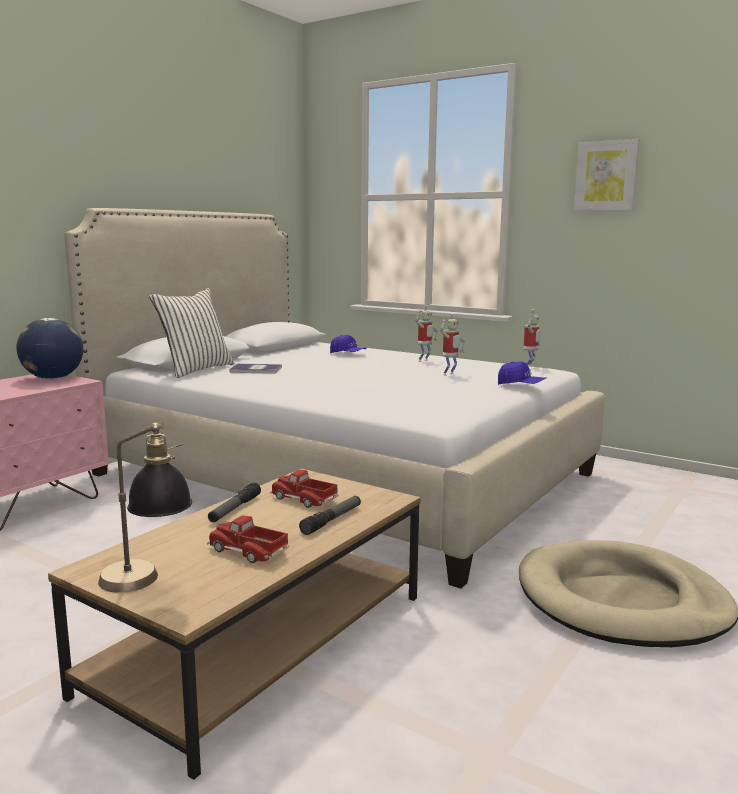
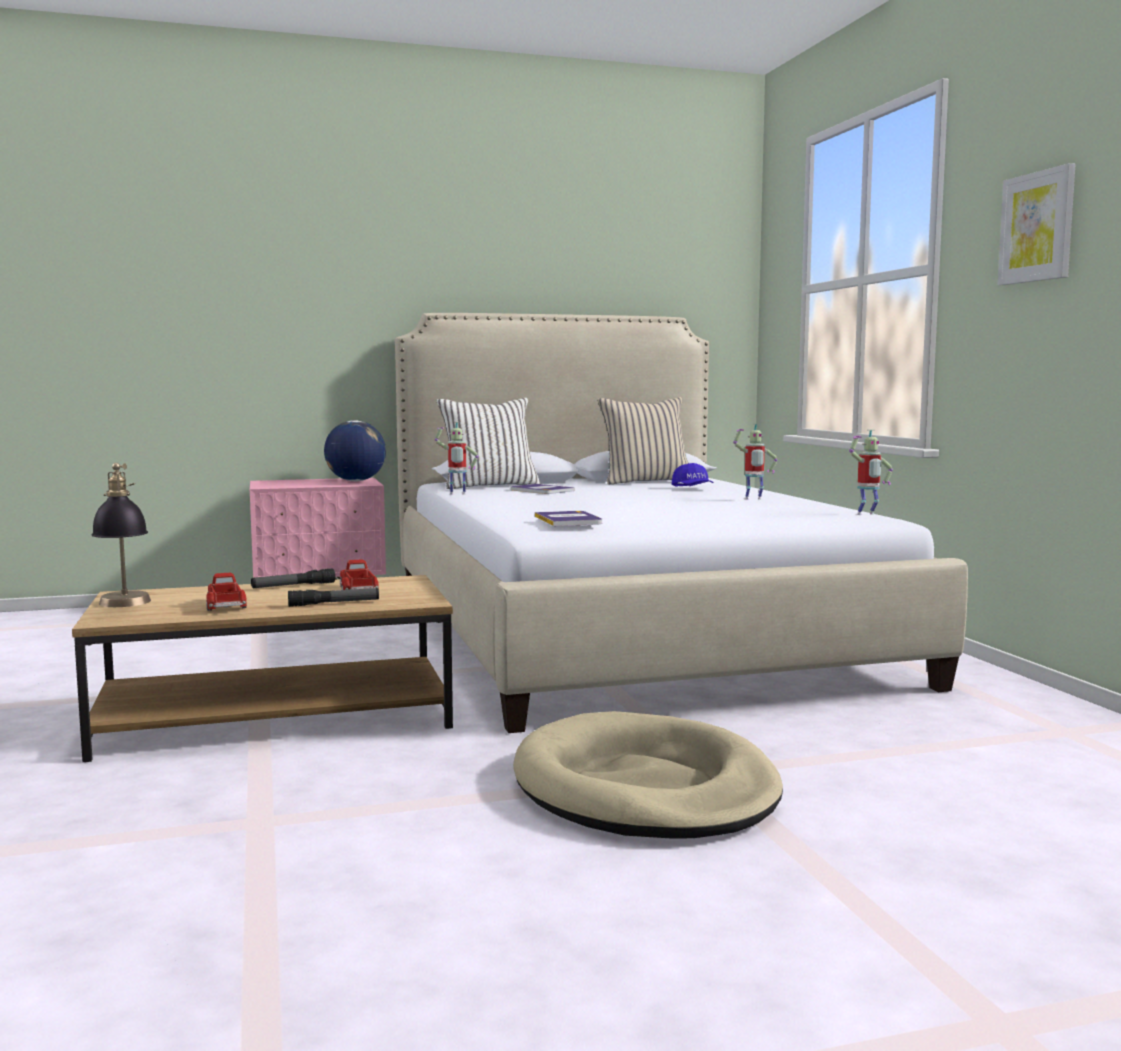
camera: 40 degrees right, 5 degrees down
toy robot [440,314,465,376] -> toy robot moved to [435,422,479,495]
blue cap [498,361,546,385] -> none
none -> book [535,511,602,526]
none -> beige pillow [597,397,689,484]

